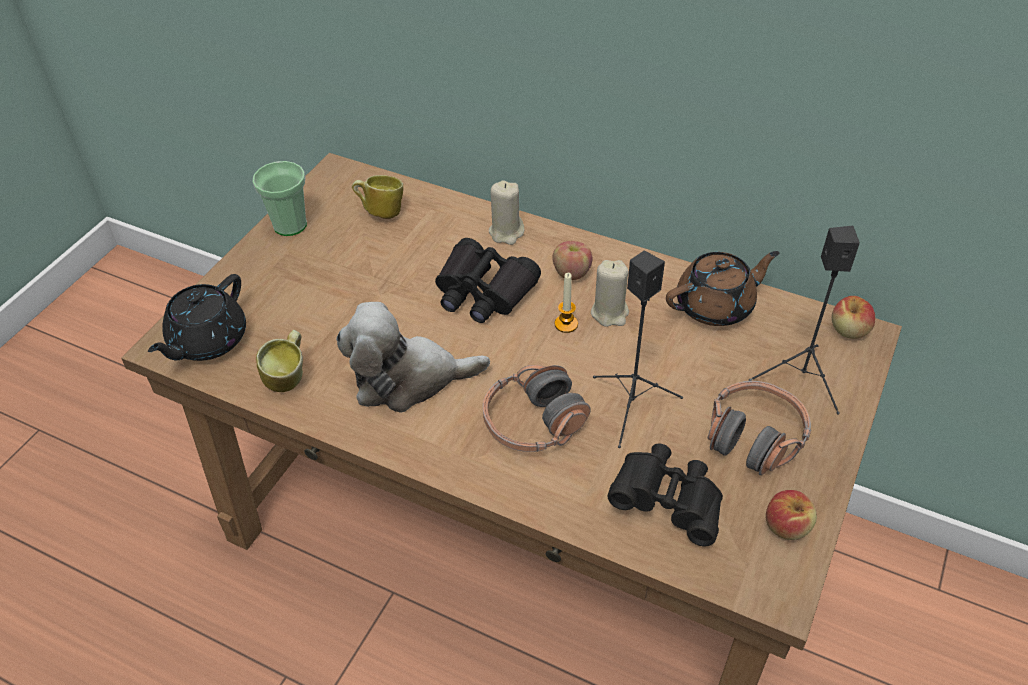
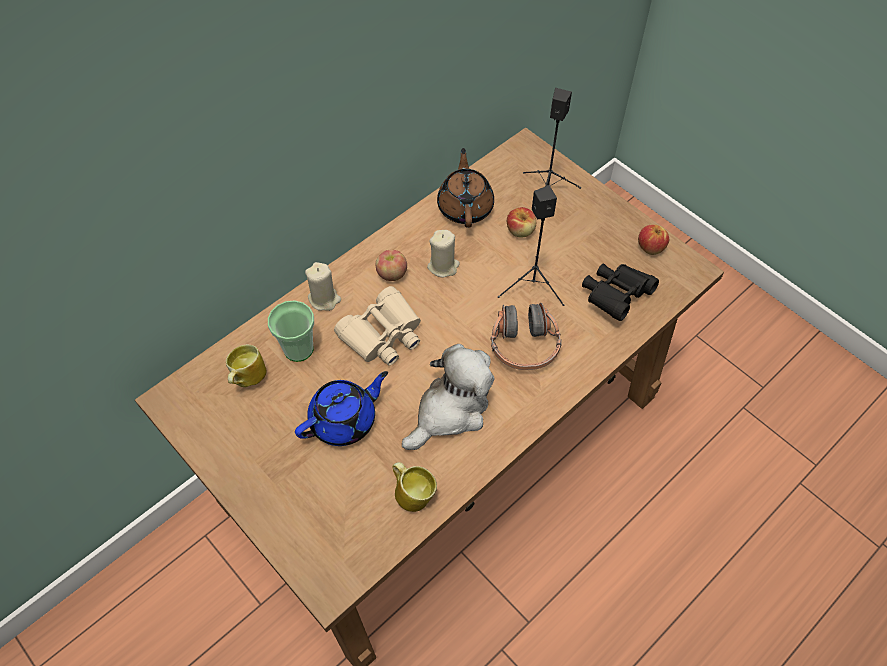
camera: 70 degrees left, 10 degrees up
black teapot [148,274,246,361] -> none
cup [252,161,307,236] -> cup moved to [268,300,314,362]
plush toy [336,302,490,412] -> plush toy turned 150 degrees counterclockwise [402,344,494,450]
black binoculars [435,238,541,323] -> beige binoculars [334,286,421,366]
candle [555,273,578,333] -> none
headphones [708,381,811,475] -> none
apple [832,296,875,339] -> apple moved to [507,207,536,238]
none -> blue teapot [295,371,388,446]

